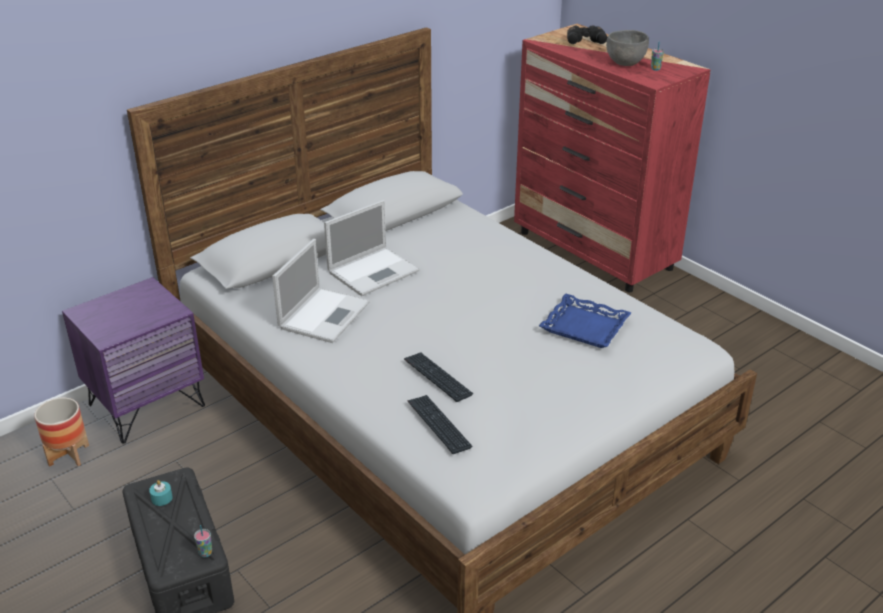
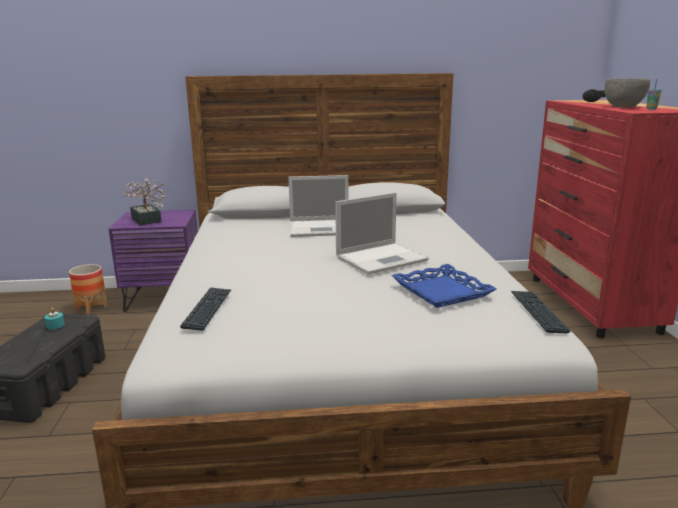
camera: 35 degrees right, 15 degrees down
cup [194,525,212,557] -> none
laptop [272,239,370,343] -> laptop moved to [335,192,429,275]
keyboard [404,352,473,402] -> keyboard moved to [511,291,570,333]
none -> potted plant [123,178,168,226]

